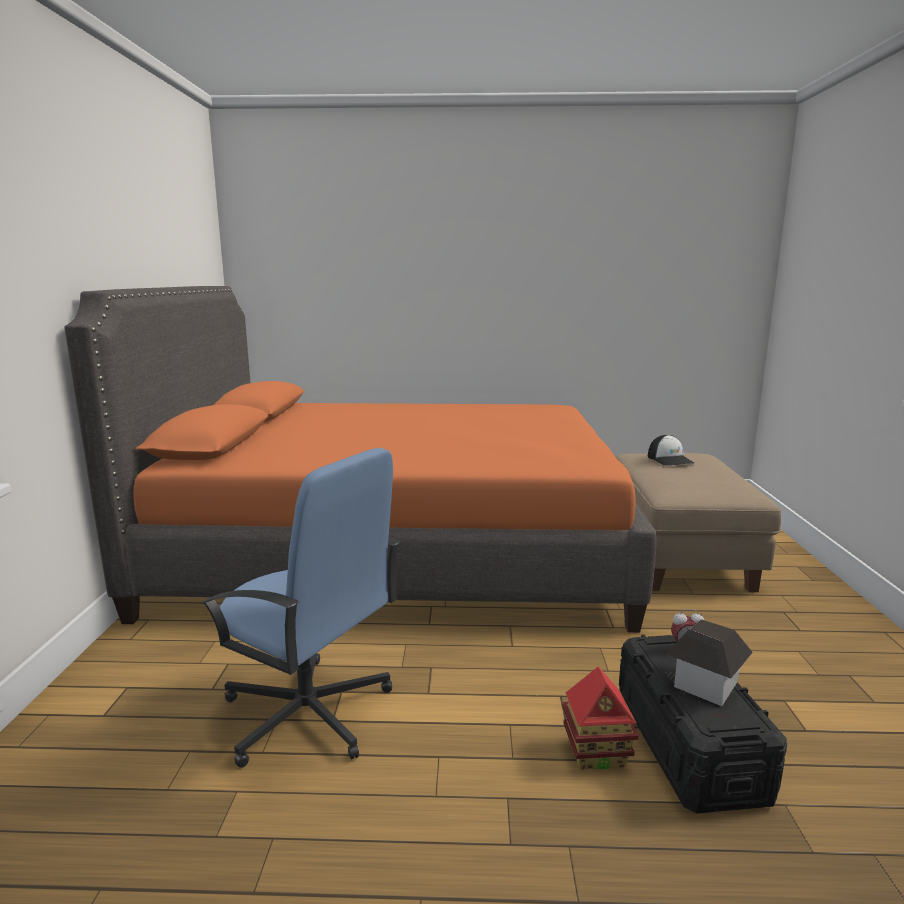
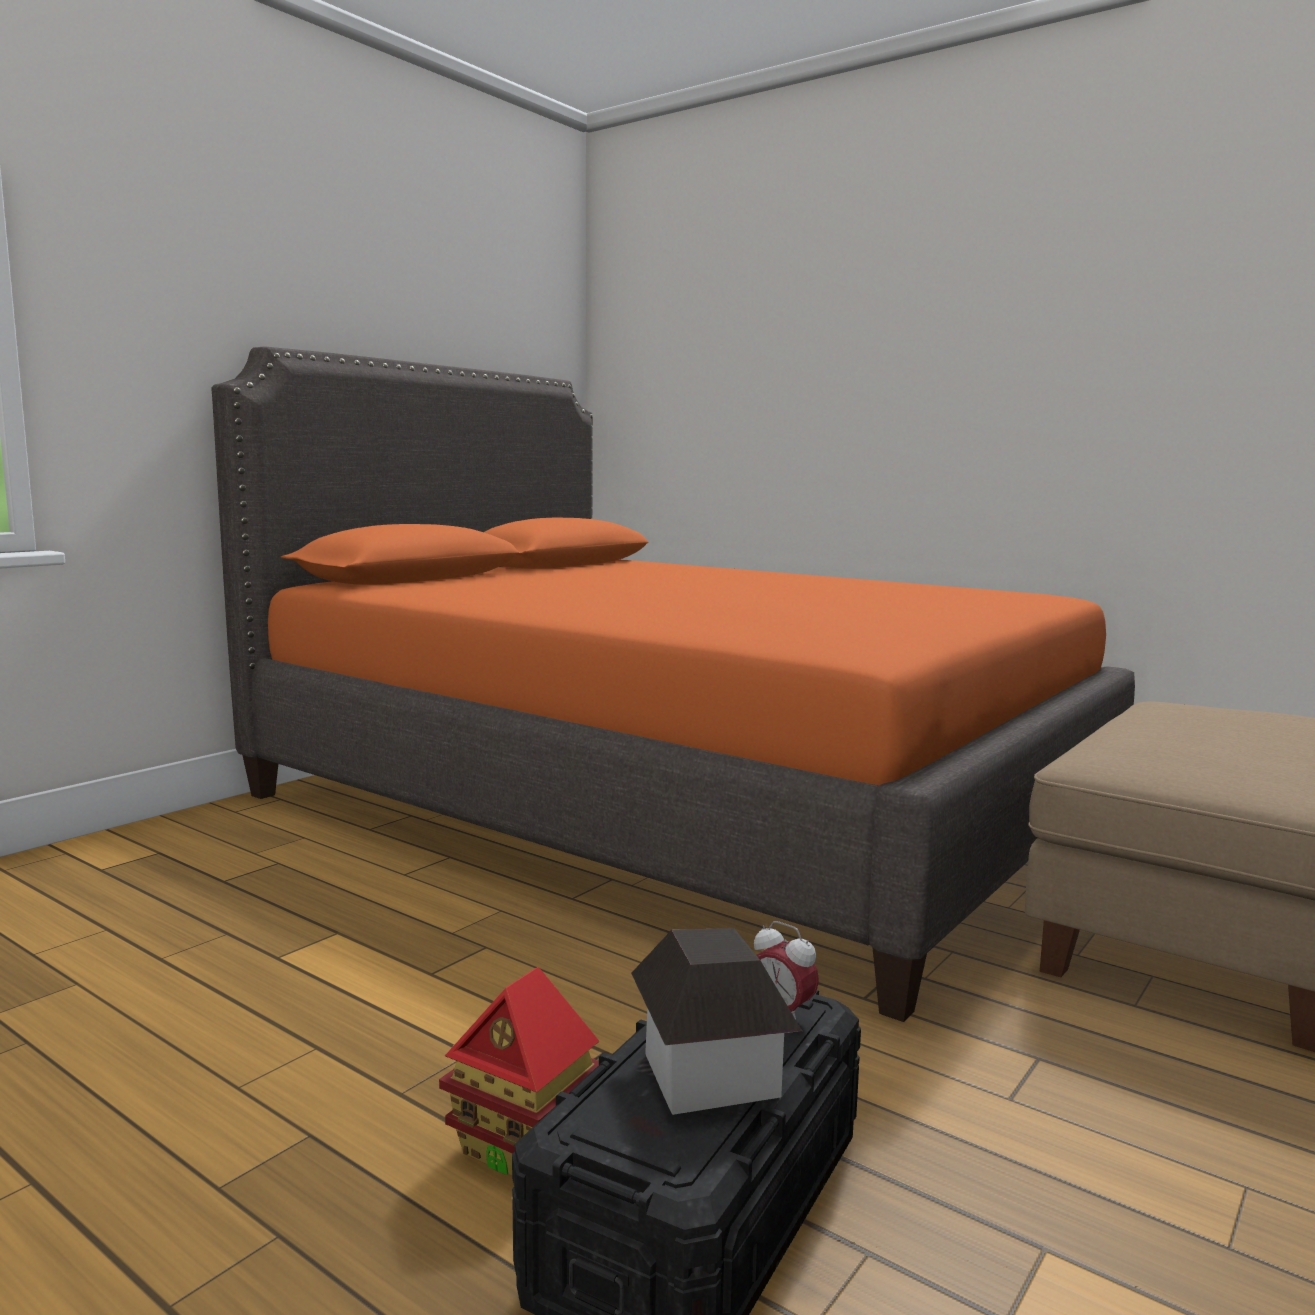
camera: 35 degrees right, 5 degrees down
blue office chair [200,448,400,768] -> none
cap [648,435,694,466] -> none

